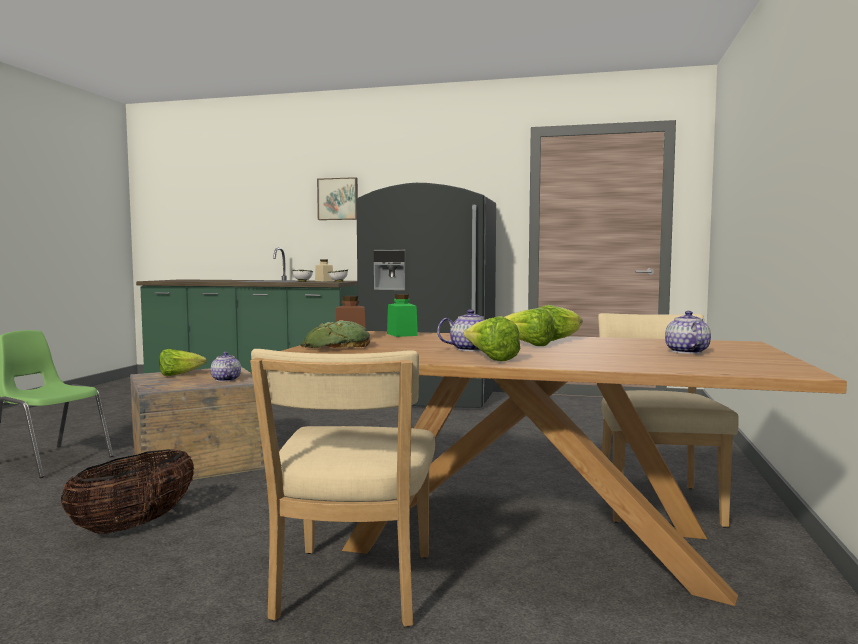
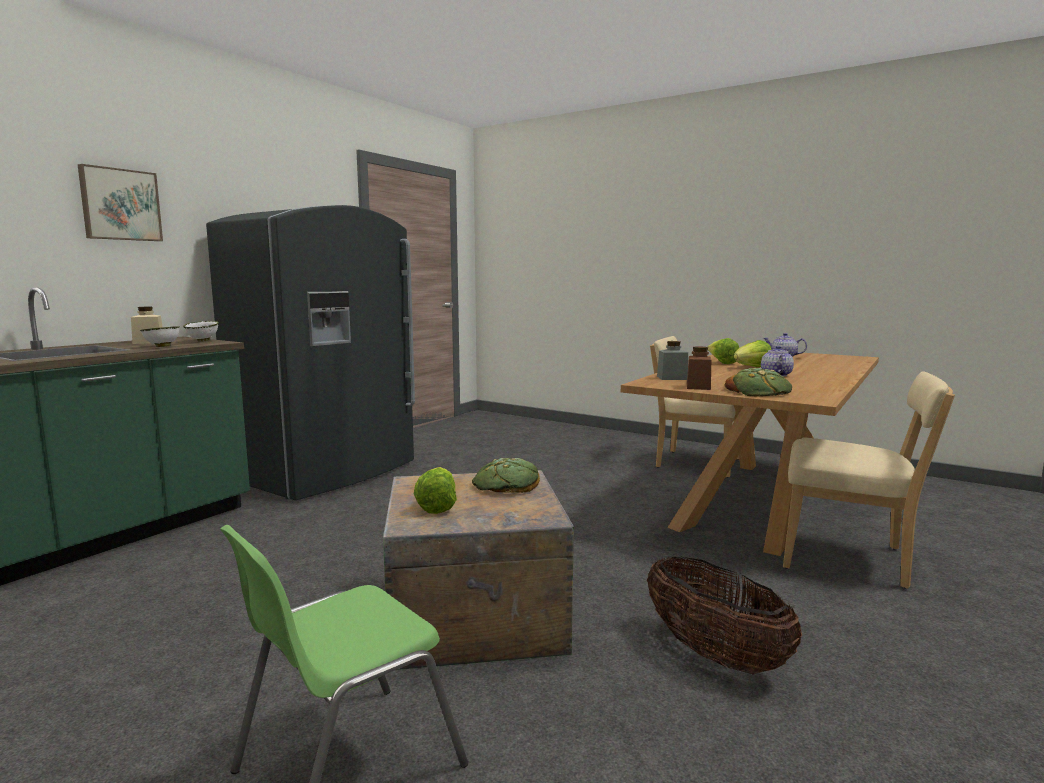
camera: 70 degrees left, 5 degrees up
teapot [210,352,241,382] -> bread [472,458,540,493]
green jar [387,294,418,337] -> grey jar [657,341,688,380]
lettuce [463,316,520,361] -> none

